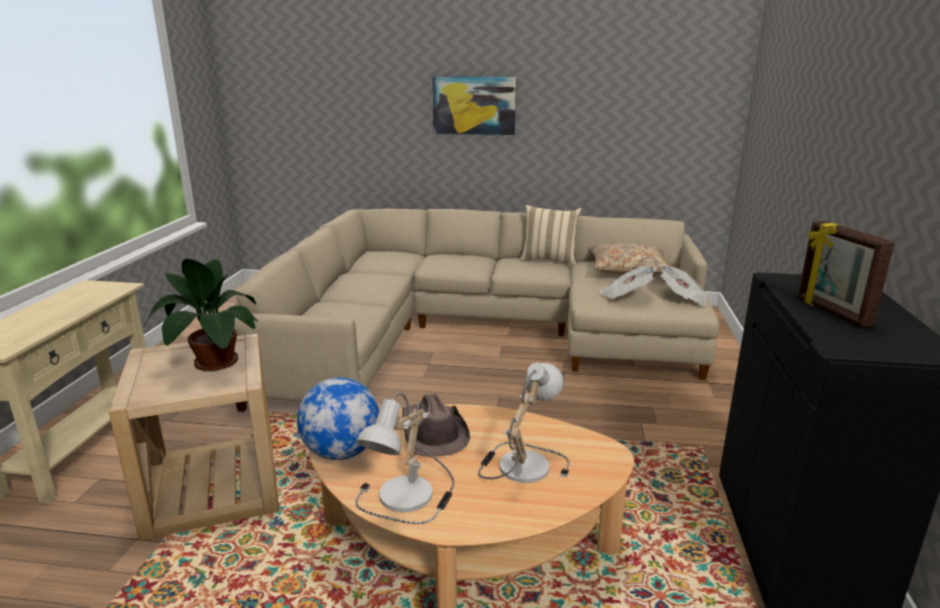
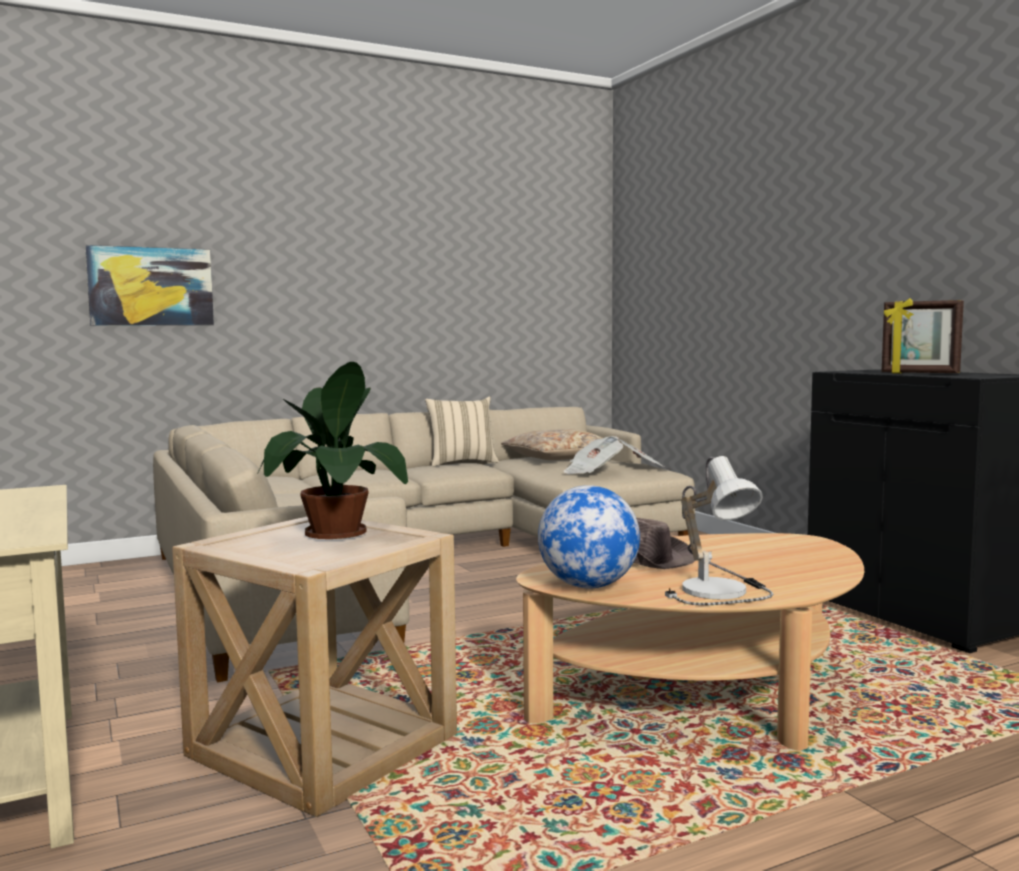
camera: 35 degrees left, 15 degrees down
picture [432,76,517,135] -> picture moved to [85,245,214,326]
table lamp [478,363,570,483] -> none

